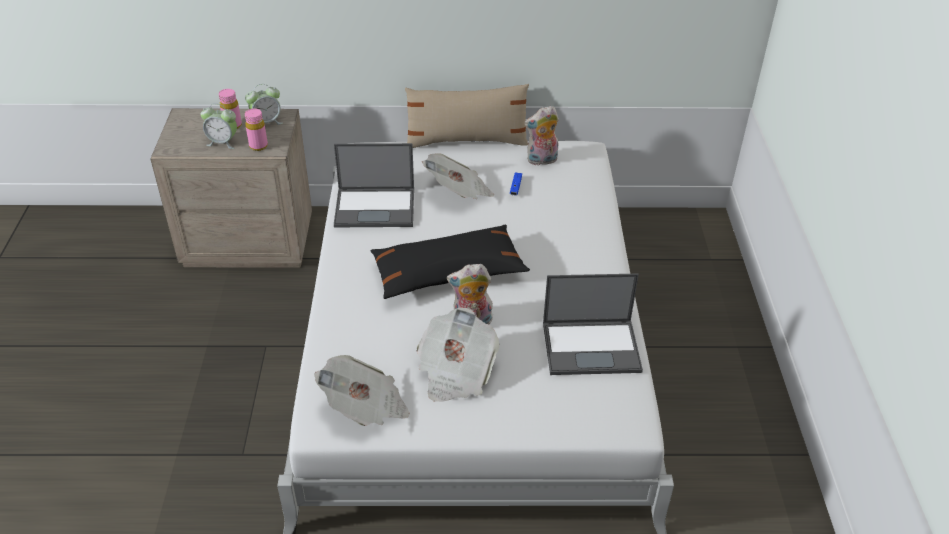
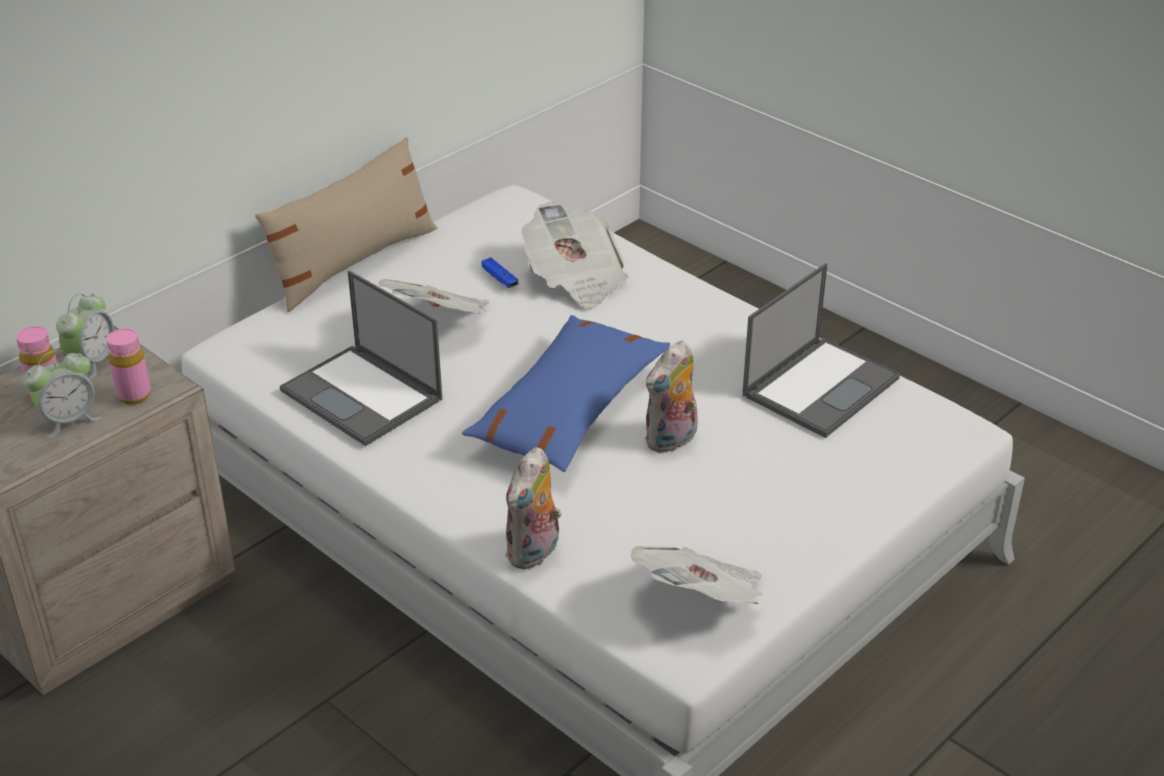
camera: 45 degrees left, 5 degrees down
laptop [334,143,414,227] -> laptop turned 90 degrees clockwise [280,270,442,446]
black pillow [370,225,530,299] -> blue pillow [462,315,670,472]
newspaper [417,308,500,402] -> newspaper moved to [521,202,628,309]
plush toy [524,106,559,166] -> plush toy moved to [505,447,562,570]

